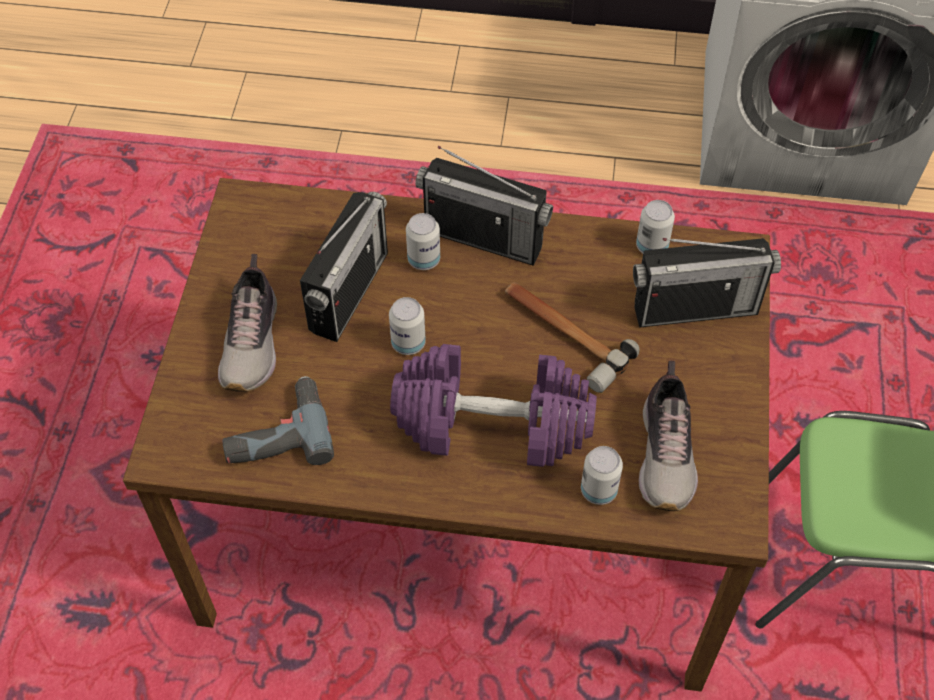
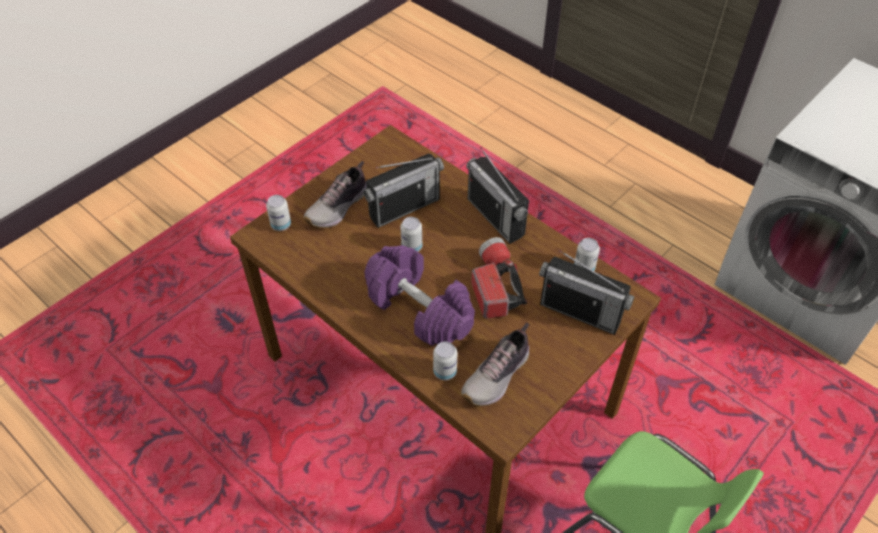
camera: 35 degrees right, 5 degrees down
power drill [222,376,334,465] -> none
can [406,213,440,270] -> can moved to [266,195,291,231]
hammer [505,282,640,393] -> flashlight [471,237,527,319]

